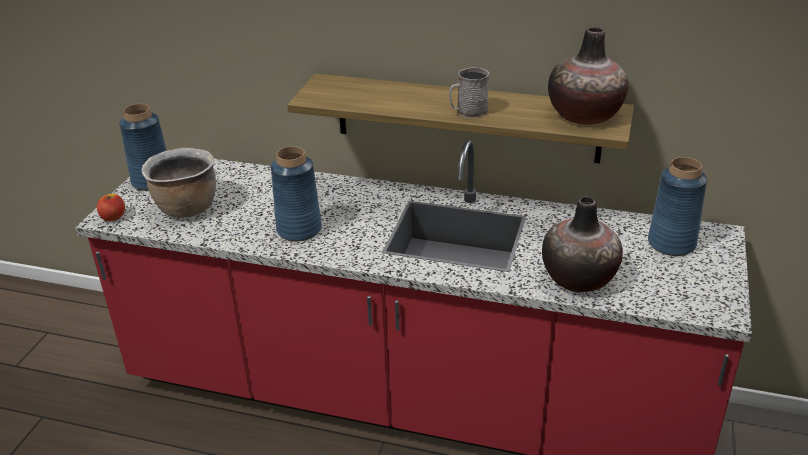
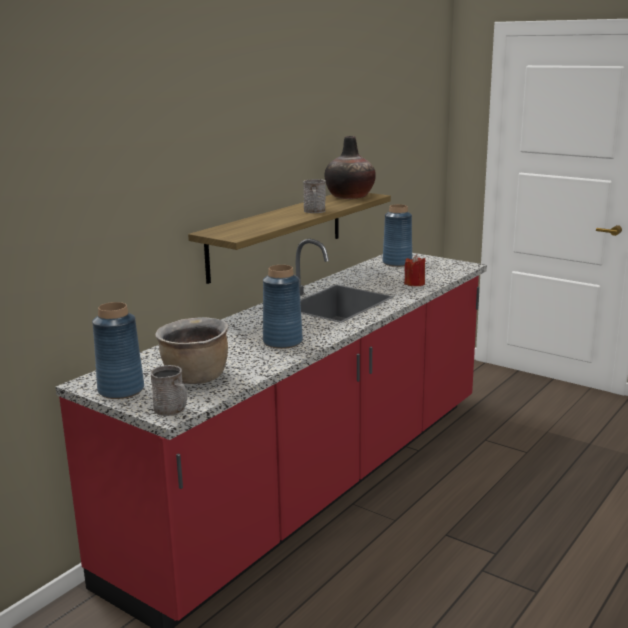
camera: 70 degrees left, 15 degrees down
apple [97,194,125,221] -> grey mug [151,365,187,416]
vase [542,197,623,292] -> red candle [404,255,426,286]

